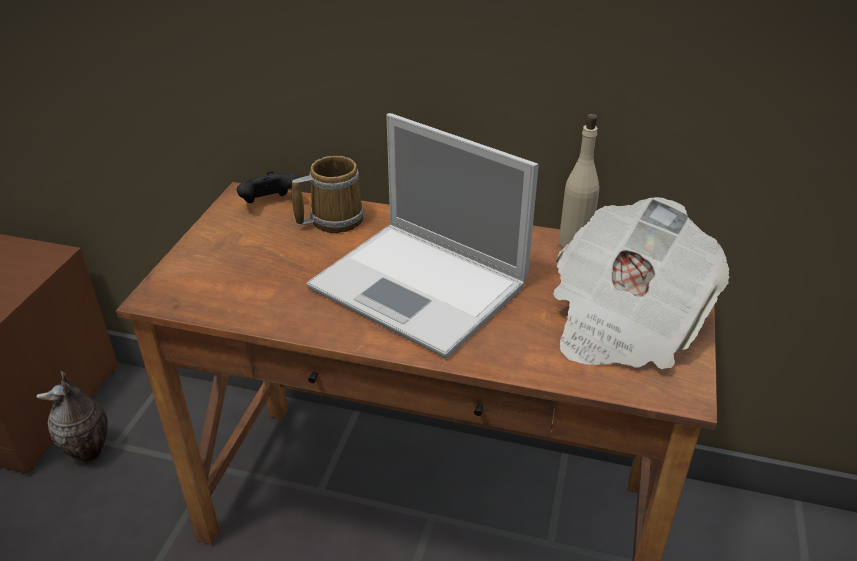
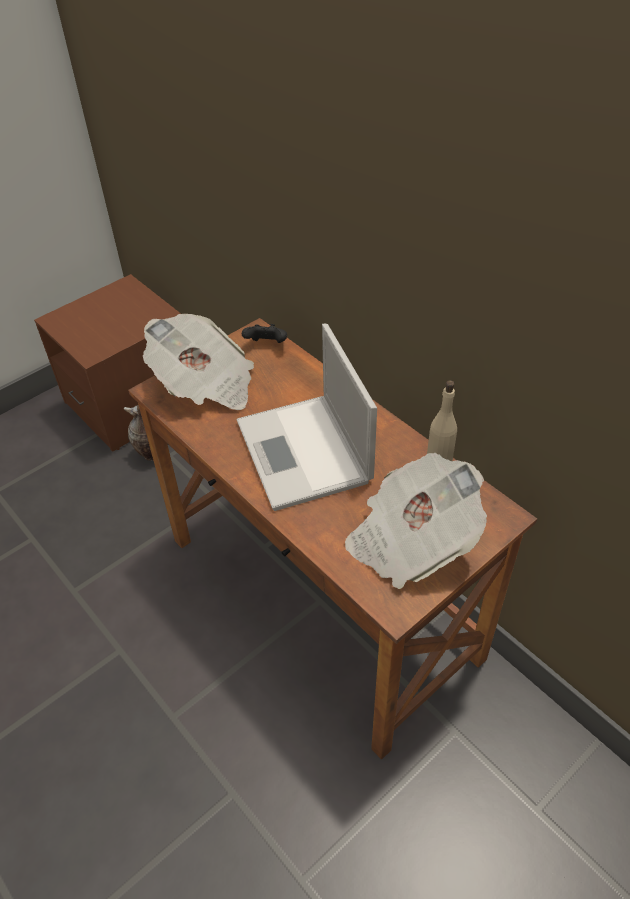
camera: 35 degrees right, 10 degrees up
mug [292,156,364,233] -> none
none -> newspaper [142,314,254,410]

